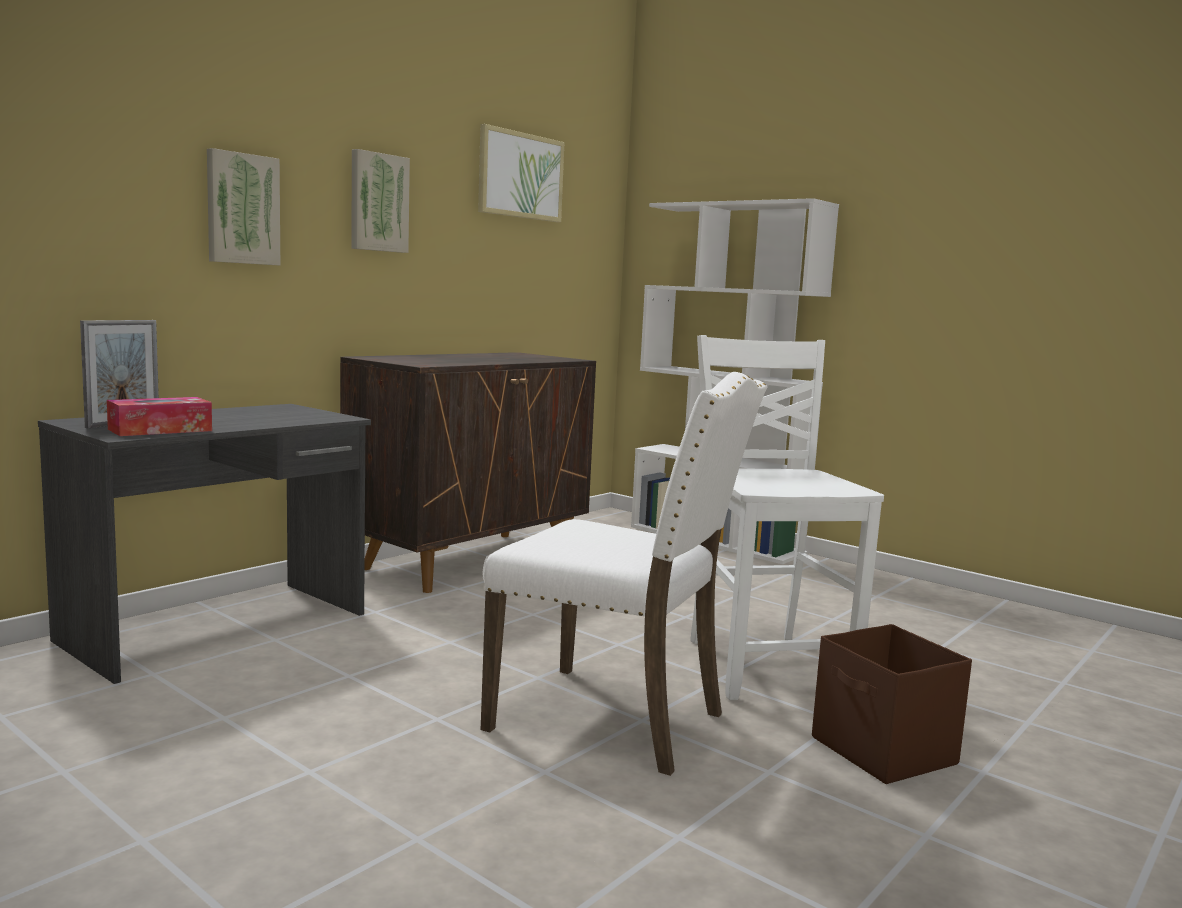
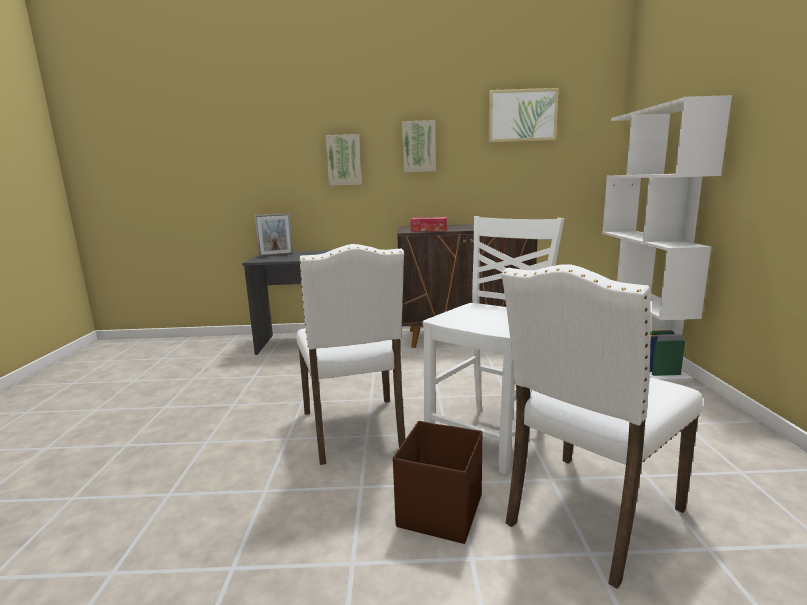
camera: 50 degrees right, 5 degrees up
tissue box [107,397,212,436] -> tissue box moved to [411,217,447,232]
none -> white chair [501,264,703,589]

